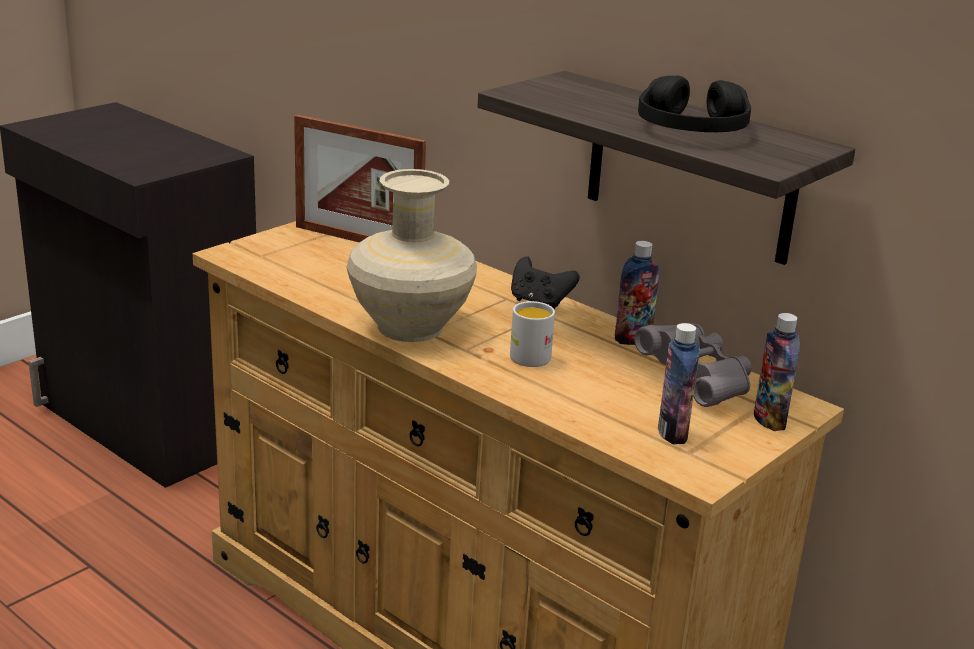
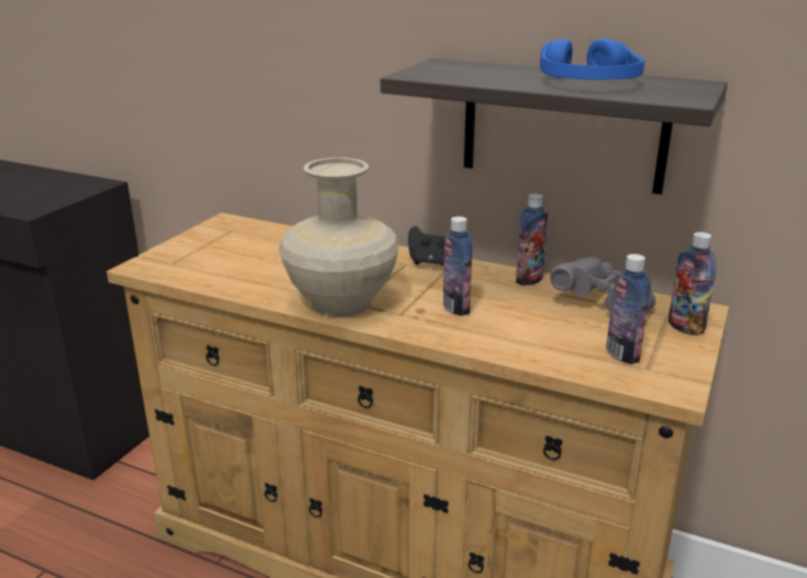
camera: 15 degrees left, 0 degrees up
picture frame [294,115,426,243] -> none
white mug [510,301,555,367] -> bottle [443,216,473,316]
black headphones [638,76,751,132] -> blue headphones [540,39,645,80]

